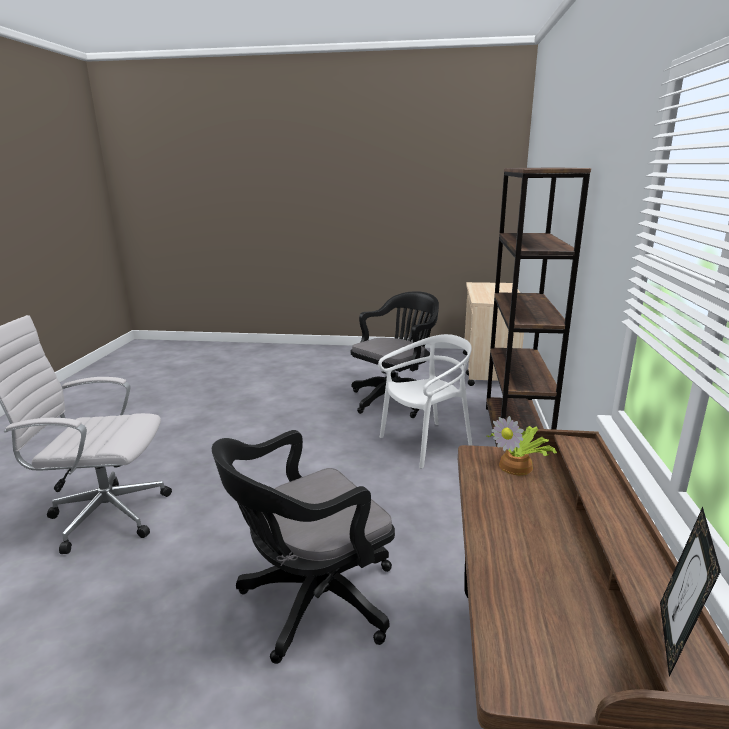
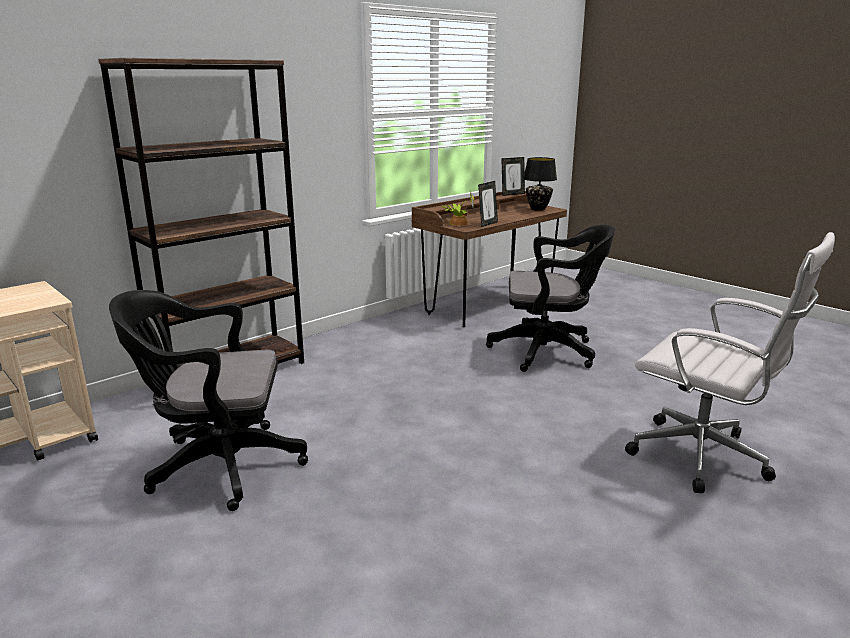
camera: 140 degrees left, 0 degrees up
white chair [378,334,472,468] -> none
none -> picture frame [478,181,498,227]
none -> black table lamp [523,157,557,211]

